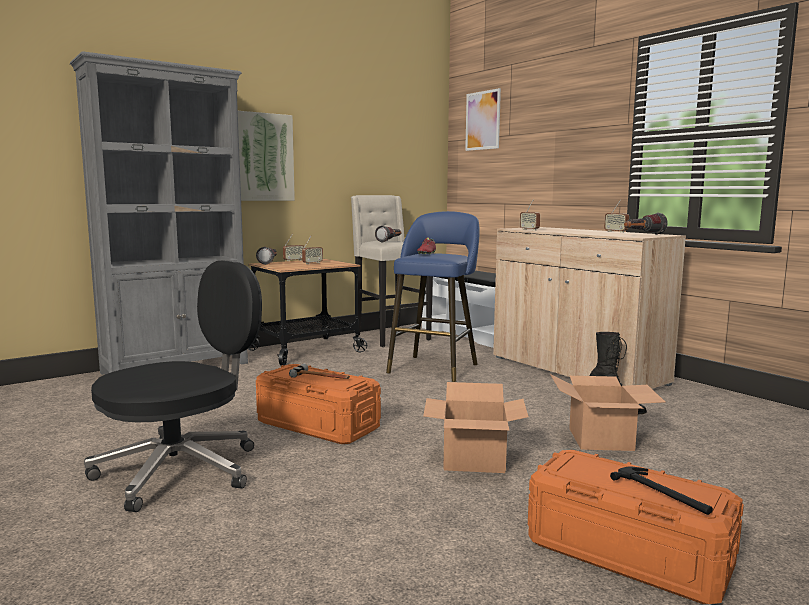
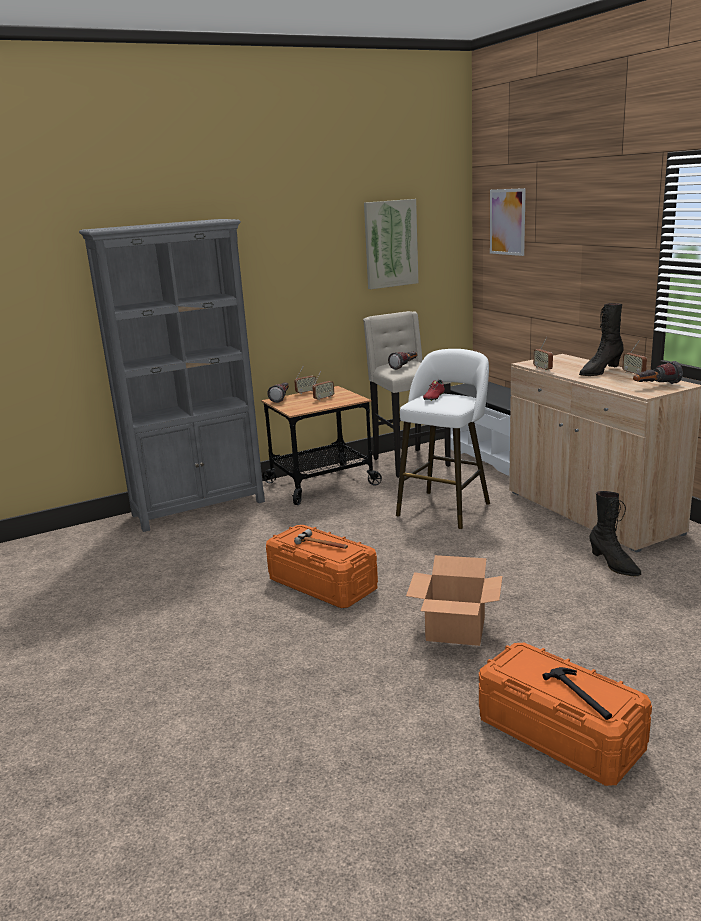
camera: 10 degrees right, 10 degrees up
black office chair [84,261,262,512] -> none
picture [238,111,295,201] -> picture moved to [364,199,418,289]
blue stool [386,211,479,382] -> white stool [396,349,490,529]
cardboard box [550,374,665,451] -> none
none -> black boot [579,303,624,376]

